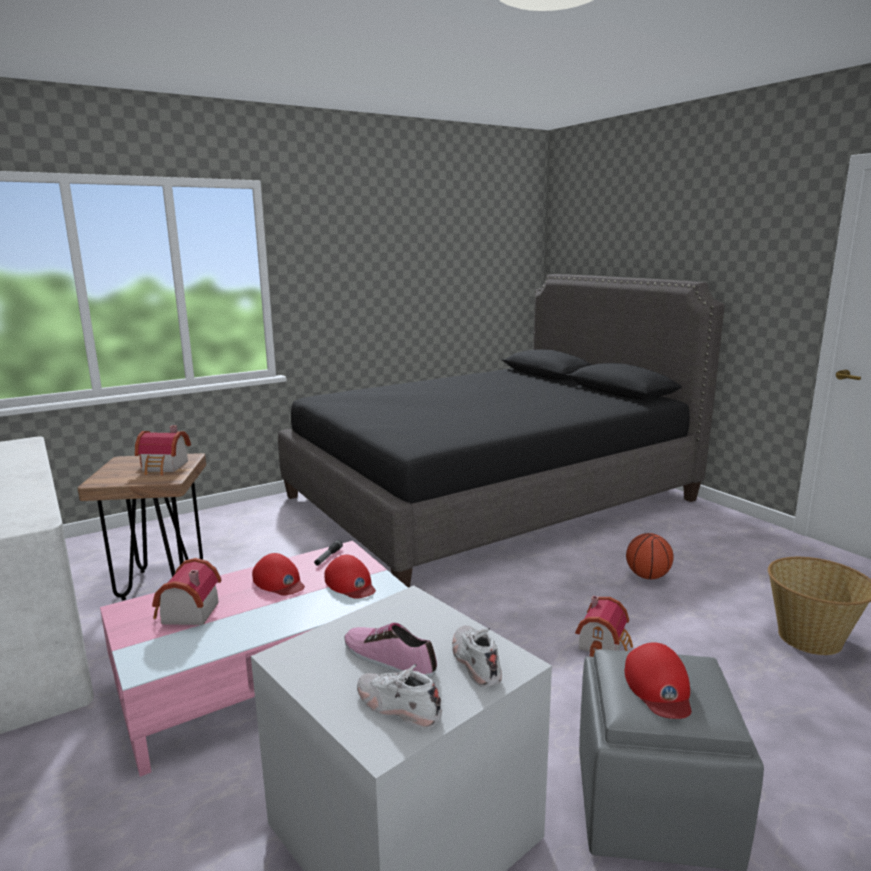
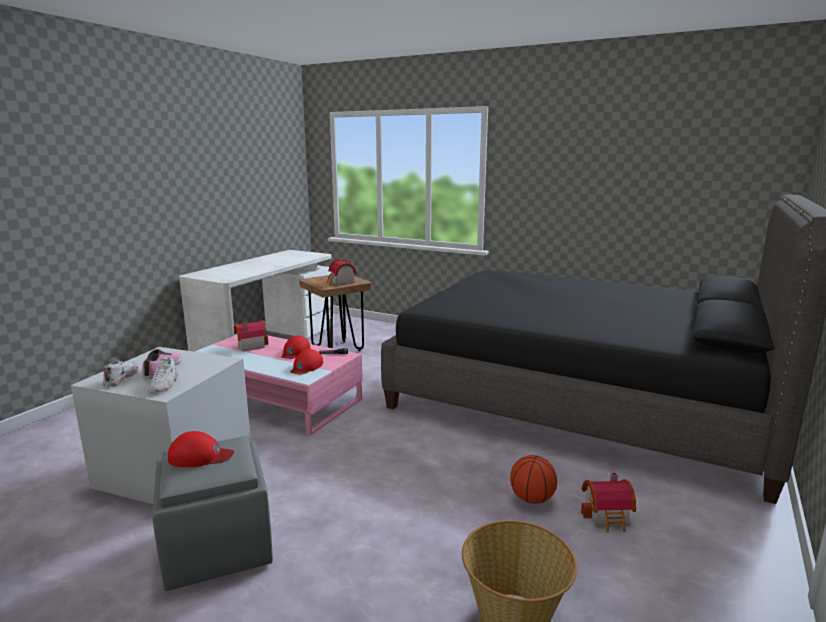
camera: 60 degrees right, 0 degrees up
white shoe [452,625,502,687] -> white shoe turned 135 degrees clockwise [148,357,178,393]
toy house [575,596,633,657] -> toy house moved to [581,473,636,533]
red cap [625,642,691,719] -> red cap turned 150 degrees counterclockwise [168,431,234,467]

